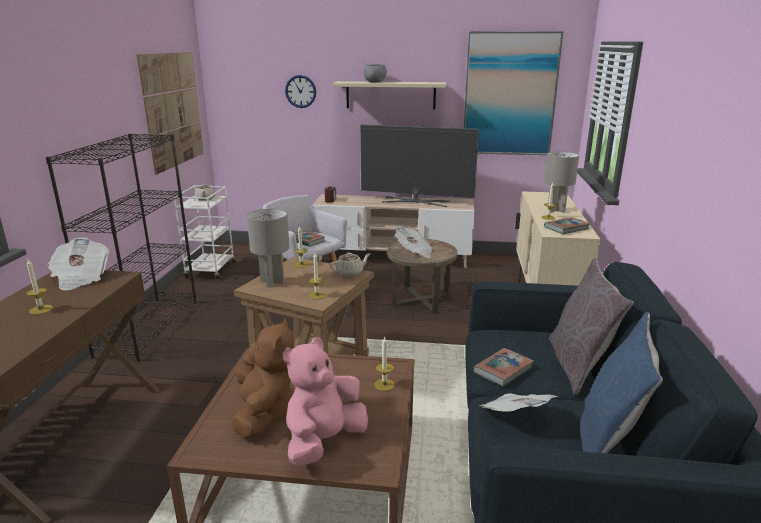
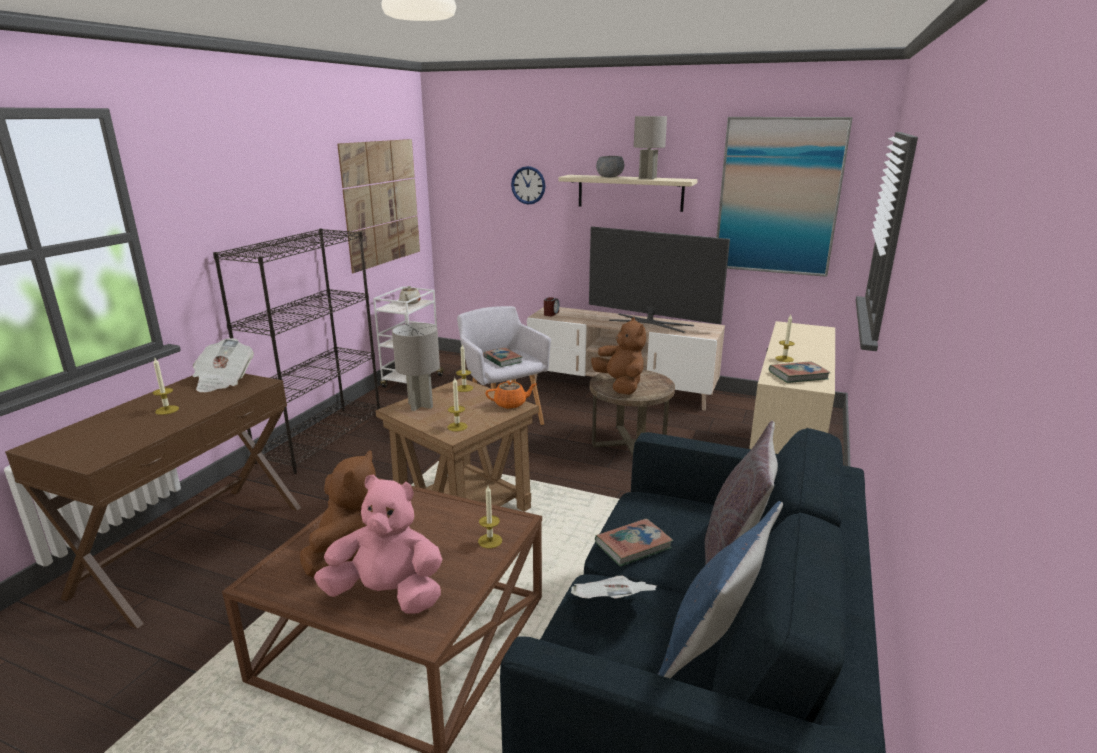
camera: 15 degrees right, 0 degrees up
pink plush toy [283,337,368,466] -> pink plush toy turned 45 degrees clockwise [314,475,443,614]
beige teapot [330,252,371,277] -> orange teapot [485,380,536,409]
newspaper [395,227,433,258] -> brown plush toy [591,317,646,395]
grey table lamp [544,152,579,213] -> grey table lamp moved to [634,116,667,179]

